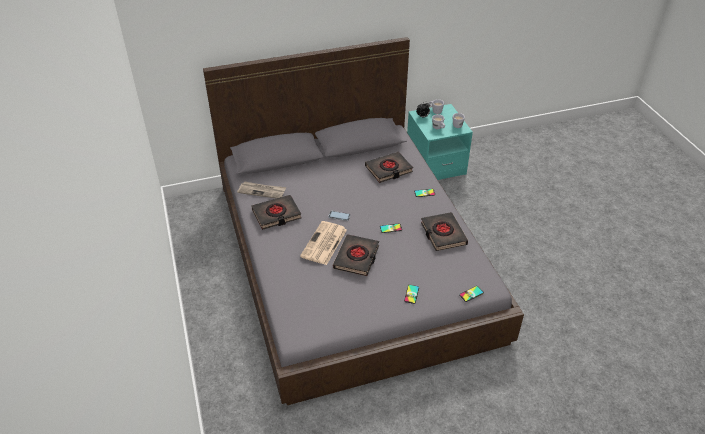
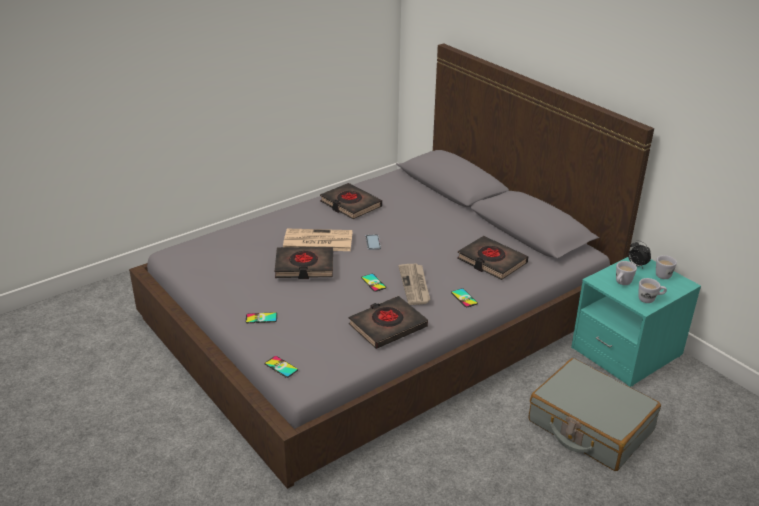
camera: 70 degrees right, 10 degrees down
newspaper [237,181,286,199] -> newspaper moved to [399,263,430,305]
none -> grey suitcase [529,358,661,471]

